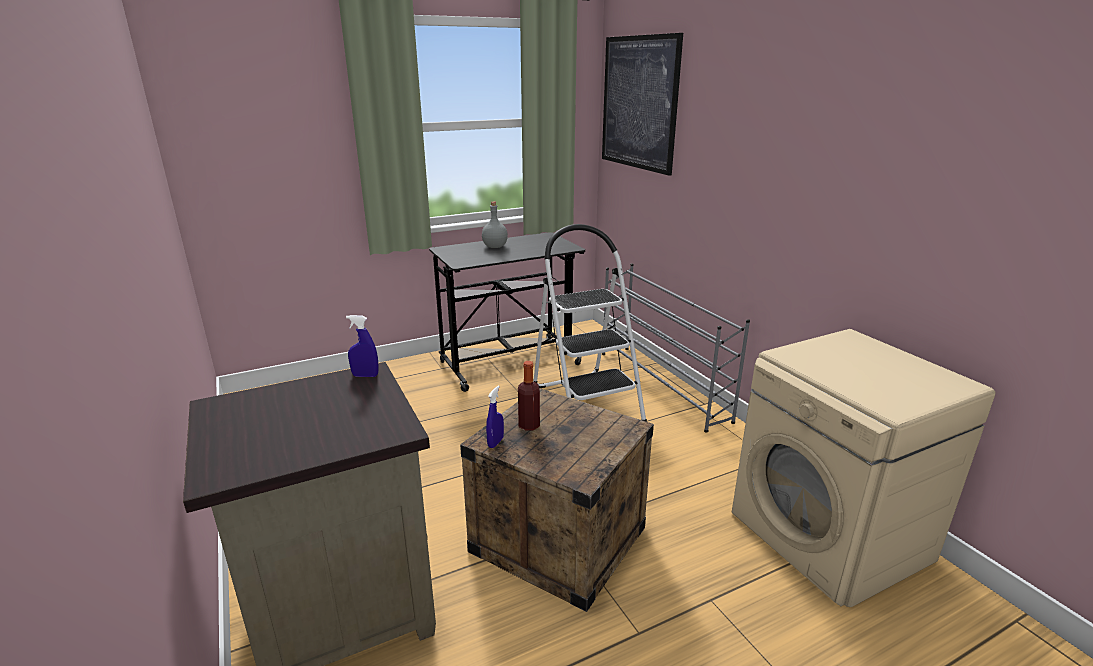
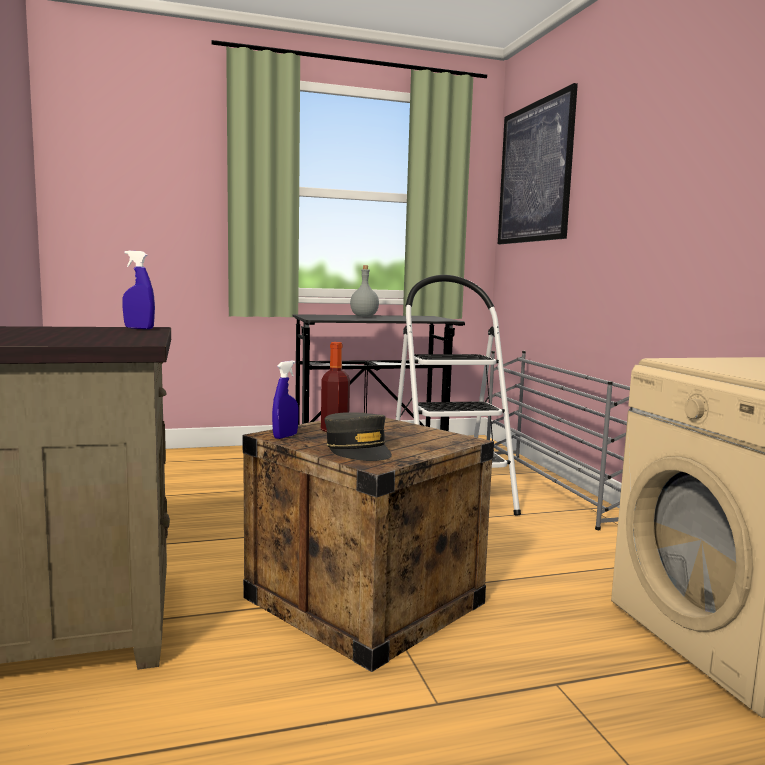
camera: 10 degrees right, 15 degrees down
none -> grey cap [324,412,392,461]

